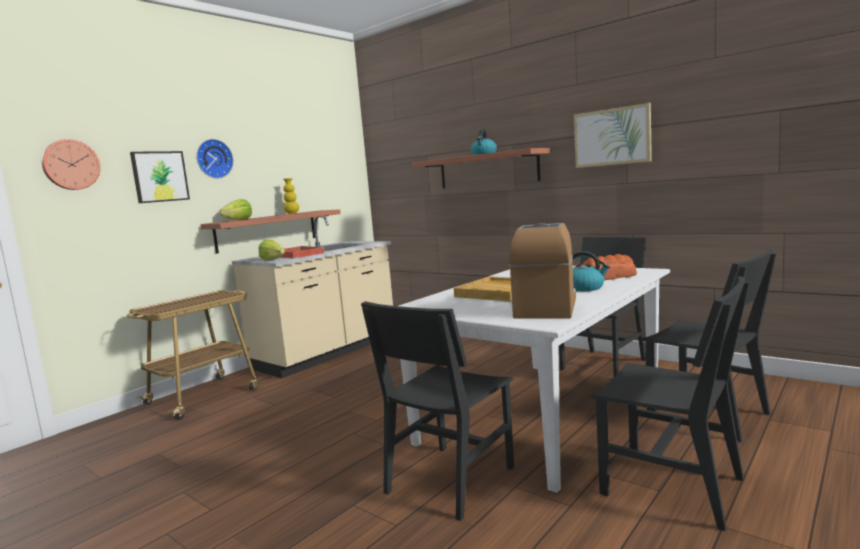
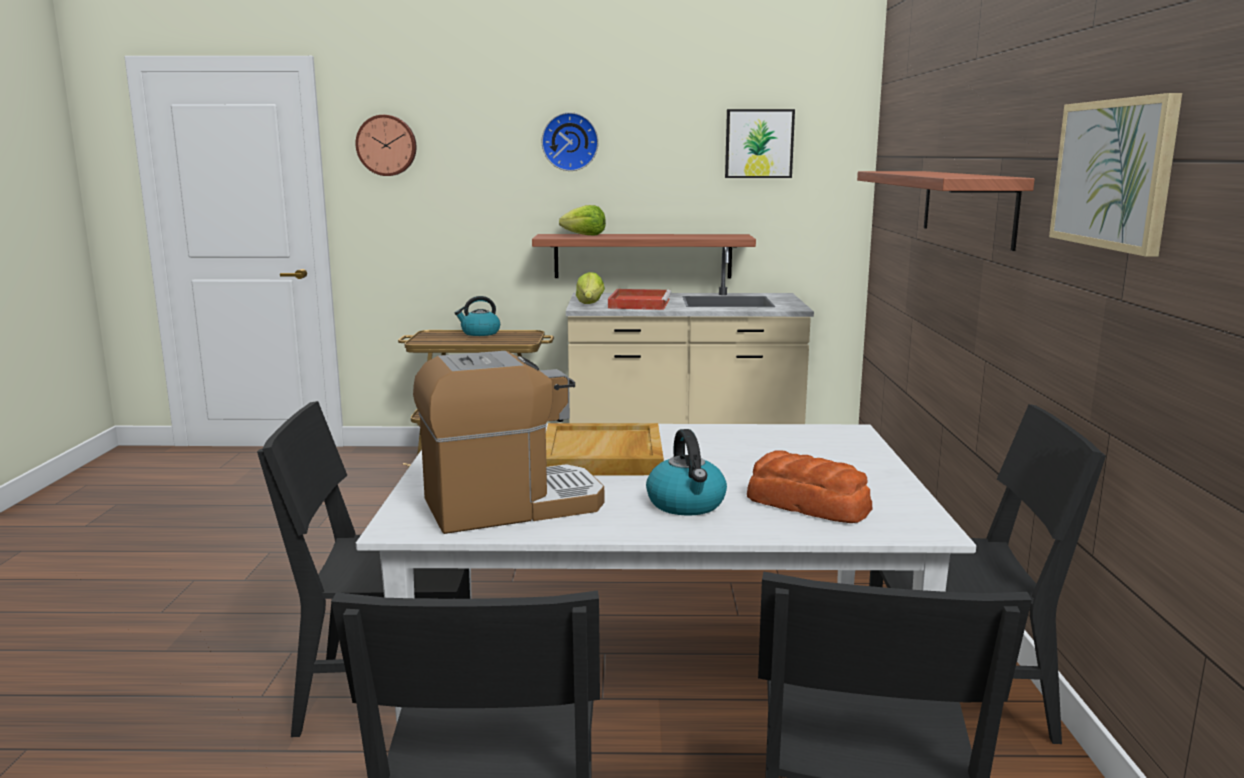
camera: 50 degrees right, 5 degrees up
picture [130,151,190,203] -> picture moved to [725,109,795,178]
yellow vase [283,178,299,214] -> none
kettle [470,129,497,155] -> kettle moved to [455,296,500,336]

